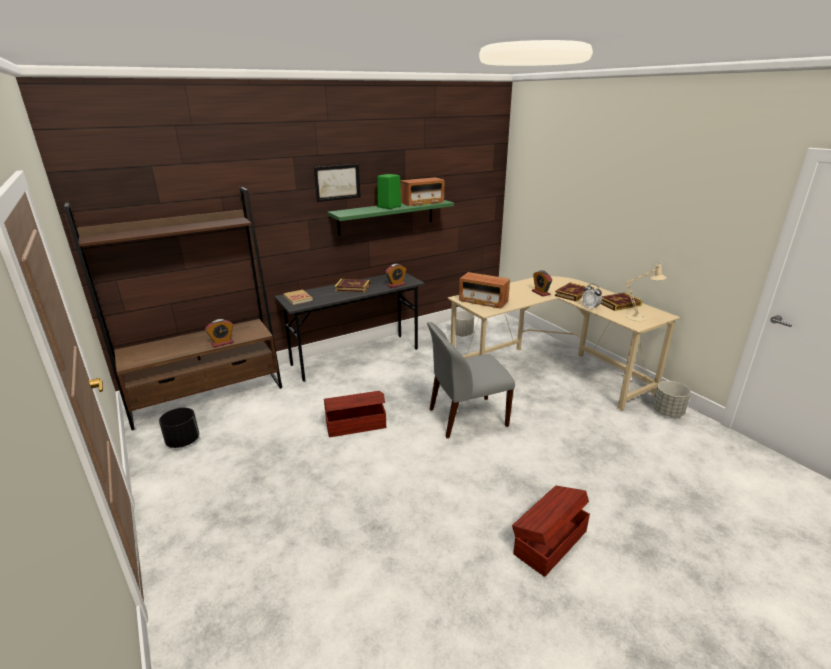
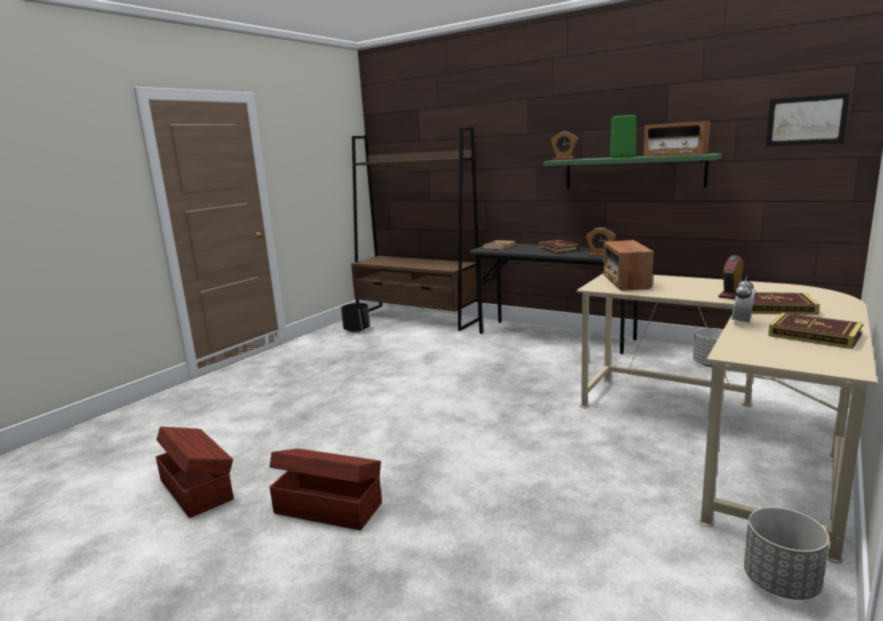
camera: 65 degrees right, 10 degrees down
alarm clock [205,319,234,347] -> alarm clock moved to [551,132,579,160]
picture [314,164,361,202] -> picture moved to [766,93,850,146]
brown storage box [324,391,386,437] -> brown storage box moved to [156,427,234,518]
grey chair [427,322,515,438] -> none
beige table lamp [625,261,667,321] -> none

